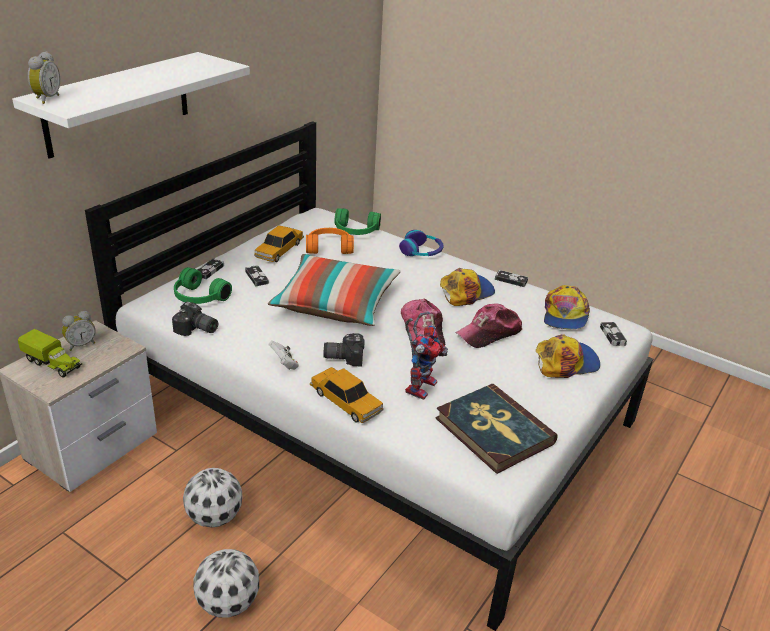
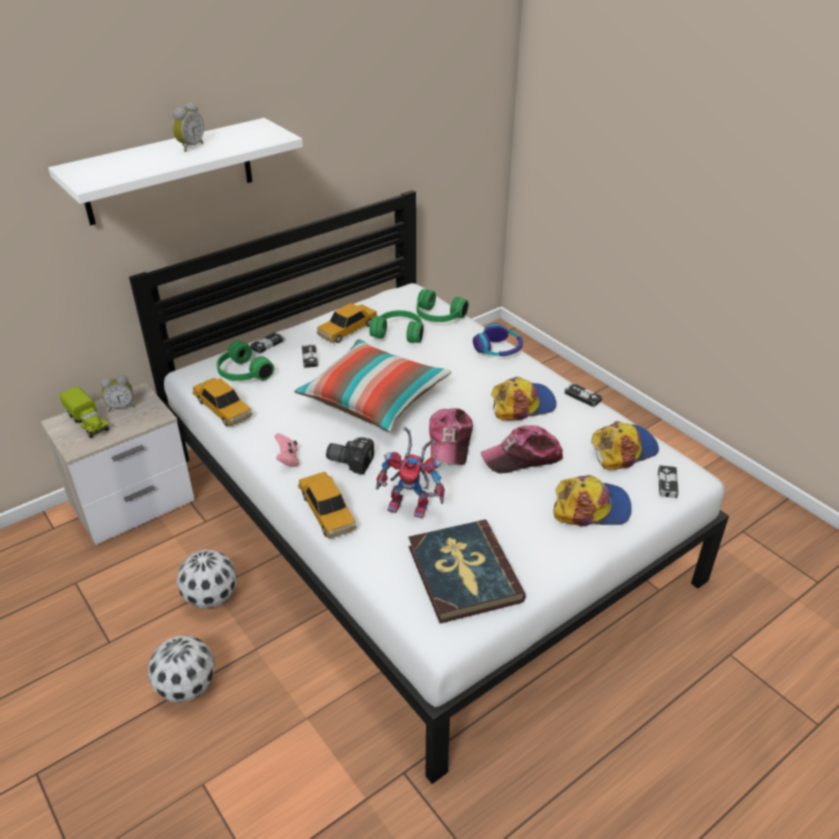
camera: 20 degrees right, 5 degrees up
alarm clock [28,51,60,104] -> alarm clock moved to [172,102,204,152]
camera [172,302,218,336] -> toy car [192,378,253,426]
white game controller [269,341,299,370] -> pink game controller [275,433,299,467]
orange headphones [306,228,354,254] -> green headphones [369,310,424,343]
toy robot [405,311,448,400] -> toy robot turned 60 degrees clockwise [376,427,445,518]
cap [544,285,590,329] -> cap turned 150 degrees counterclockwise [591,421,659,470]

